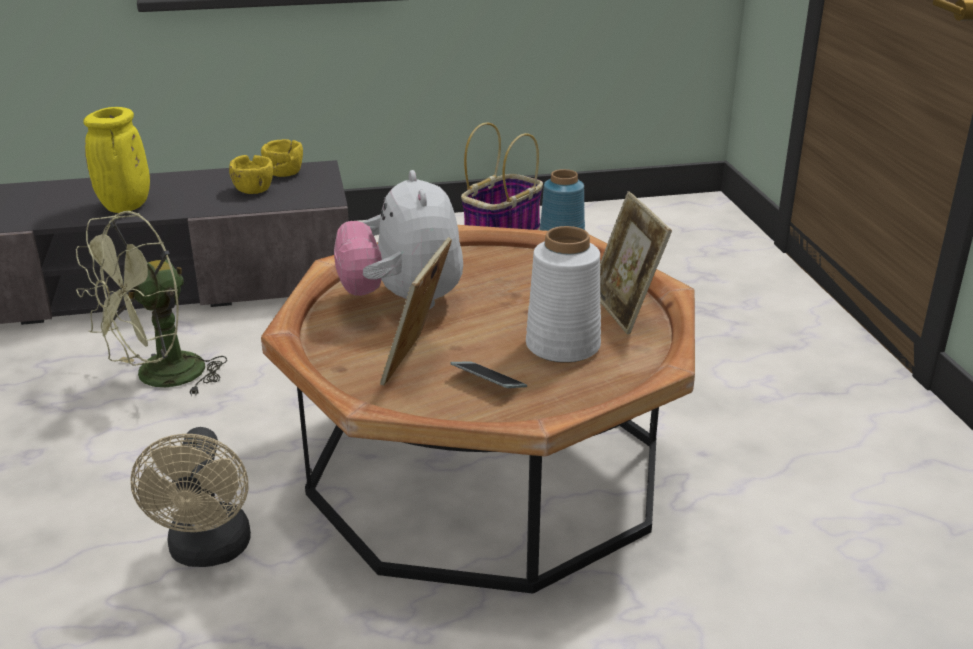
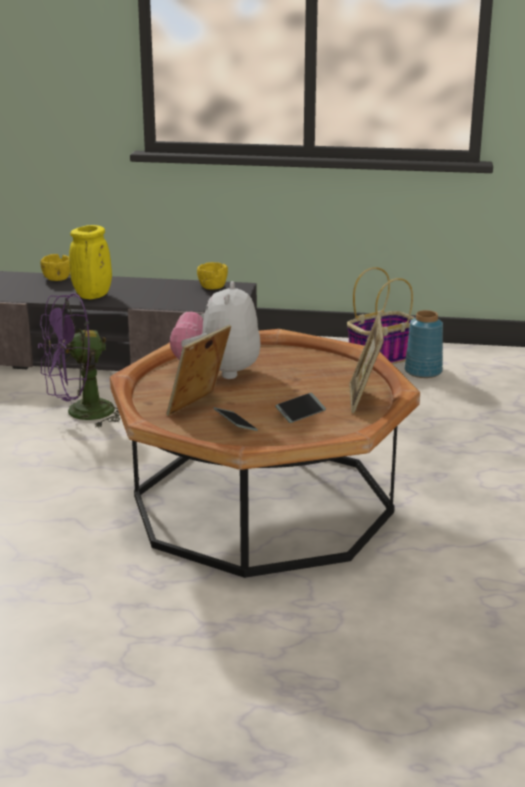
camera: 20 degrees right, 5 degrees down
green fan [76,211,227,396] -> purple fan [38,293,120,428]
beige fan [131,427,251,567] -> none
yellow bowl [229,155,273,194] -> yellow bowl moved to [40,254,70,281]
white vase [526,226,601,363] -> phone [275,393,326,423]

